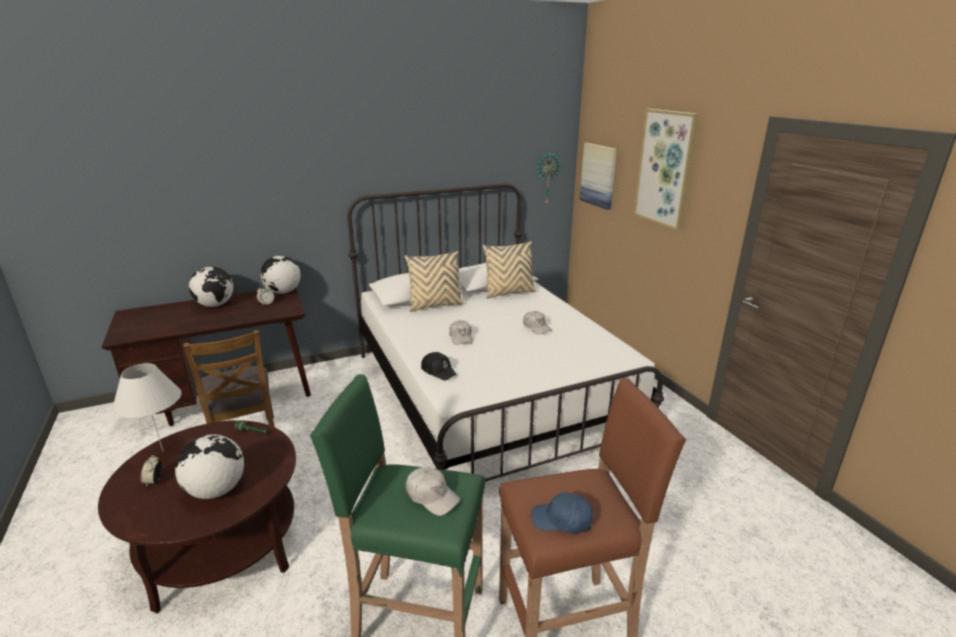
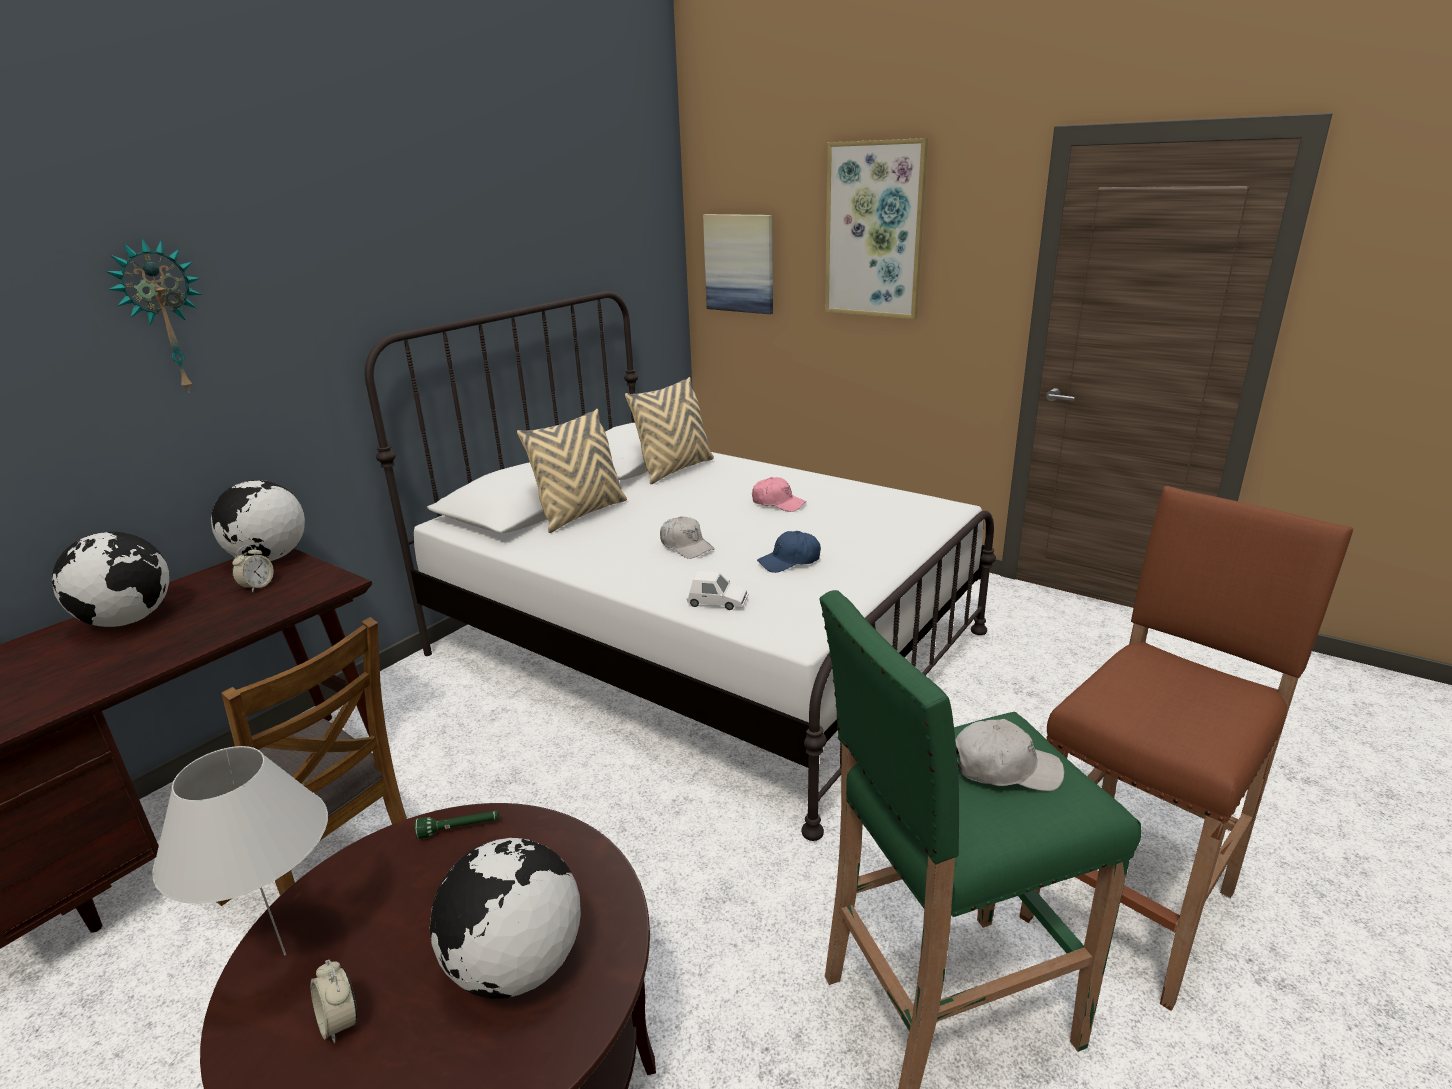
camera: 30 degrees left, 0 degrees up
black cap [421,352,457,380] -> white toy car [687,571,748,610]
white cap [523,311,552,334] -> pink cap [752,477,806,512]
blue cap [531,492,594,534] -> blue cap moved to [757,531,821,573]
wall clock [536,152,561,205] -> wall clock moved to [105,238,202,393]

